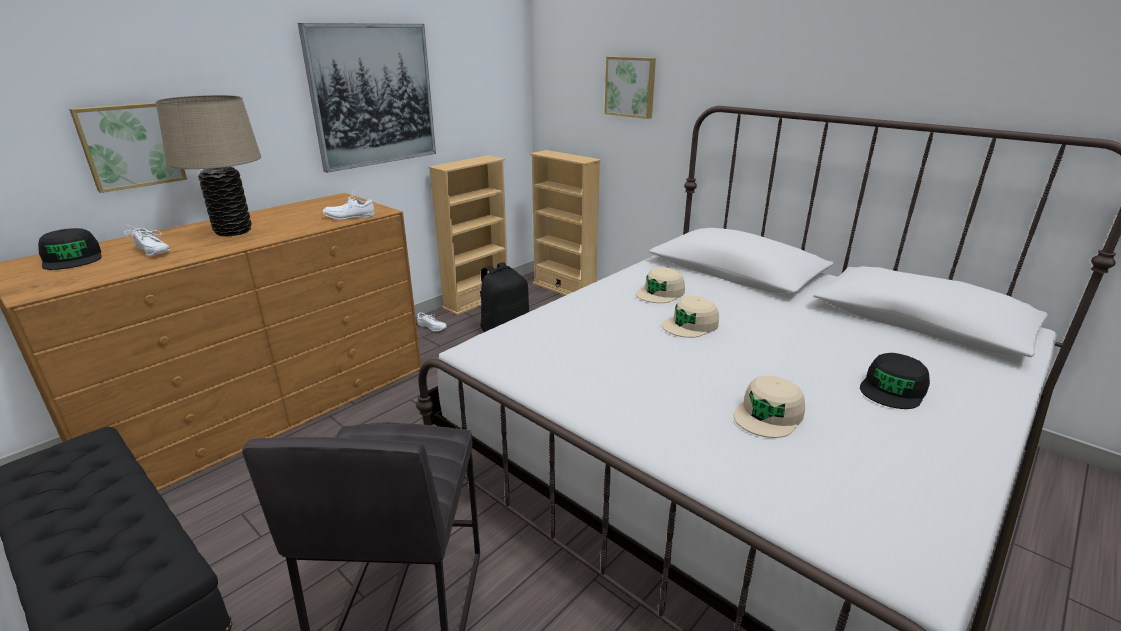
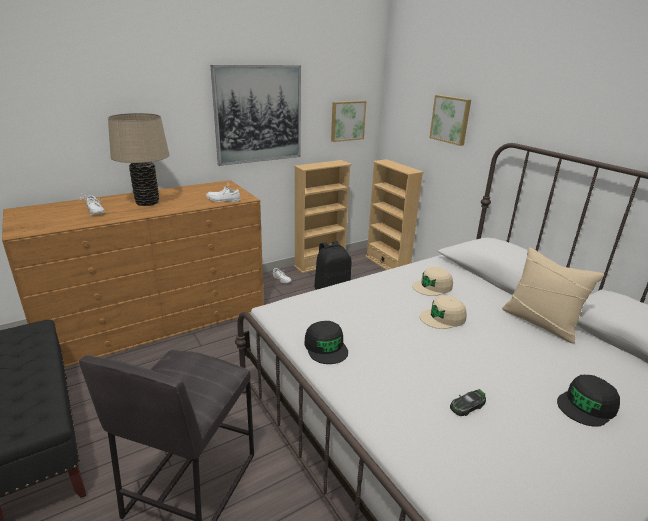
camera: 15 degrees right, 0 degrees up
black cap [38,228,102,270] -> black cap moved to [305,321,348,364]
picture [69,102,187,193] -> picture moved to [331,101,366,142]
beige cap [733,375,805,438] -> toy car [450,389,486,416]
none -> beige pillow [502,247,604,344]

